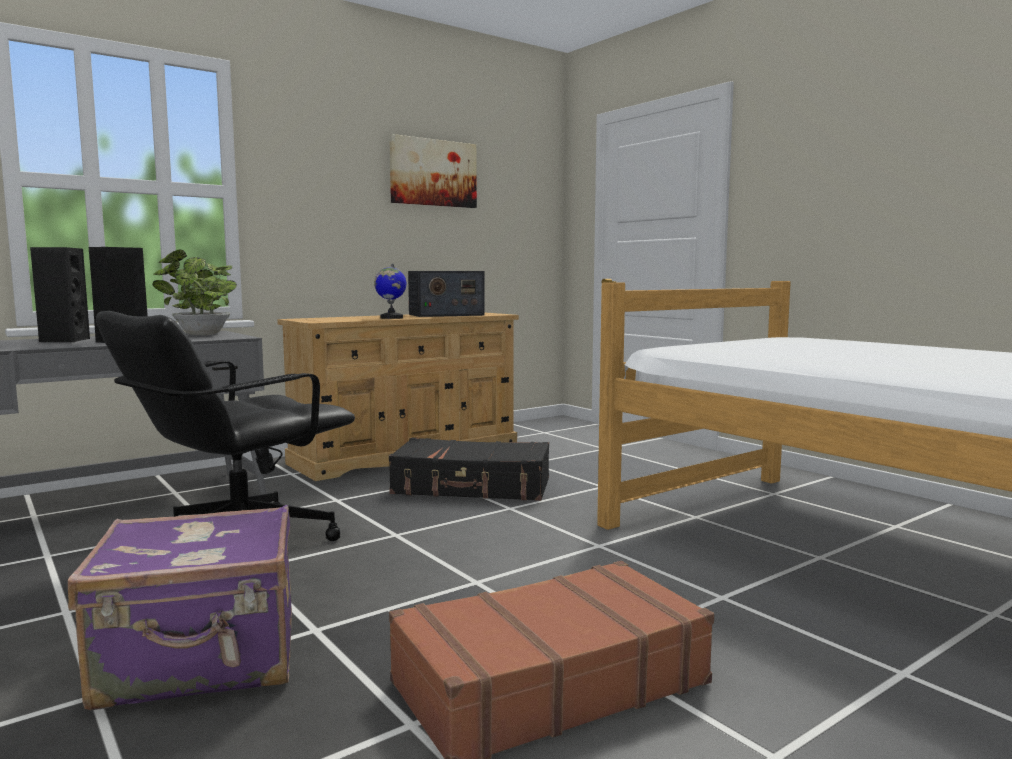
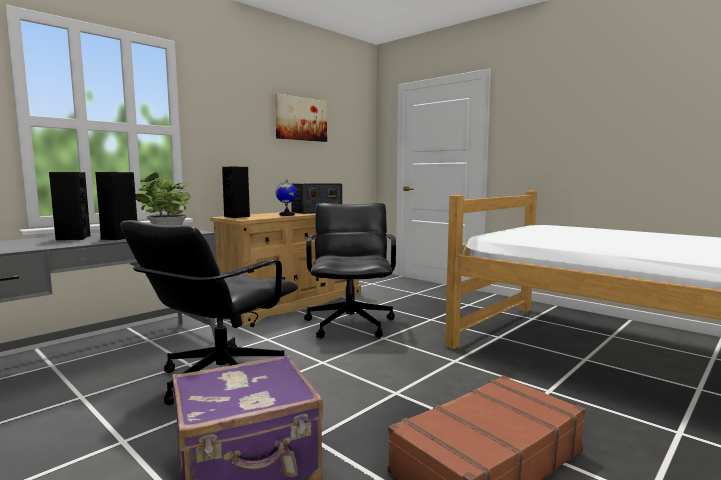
camera: 10 degrees left, 0 degrees up
black suitcase [389,438,549,501] -> black office chair [304,203,396,339]
none -> black speaker [222,166,250,218]

